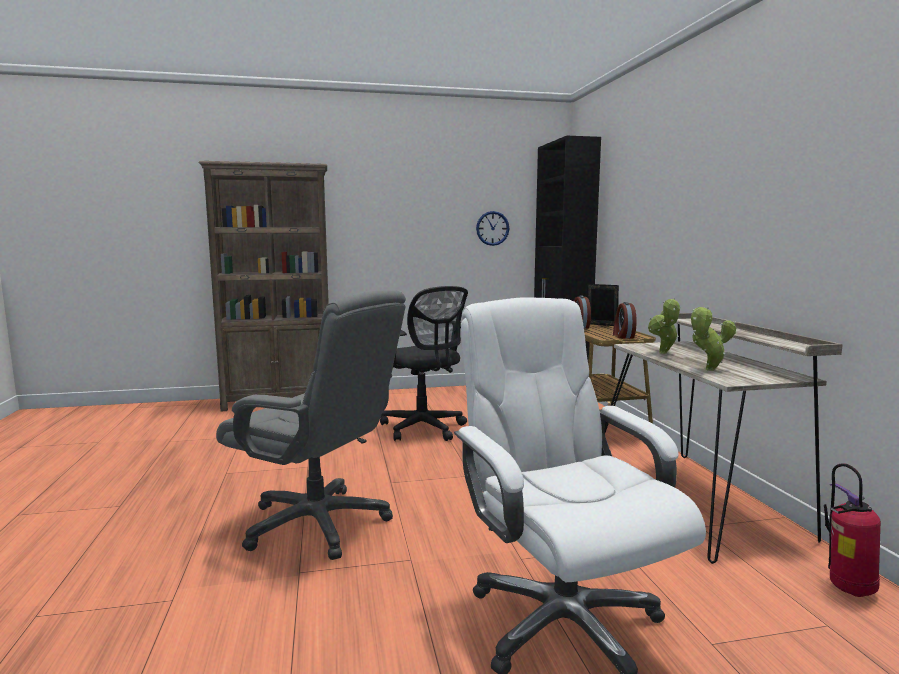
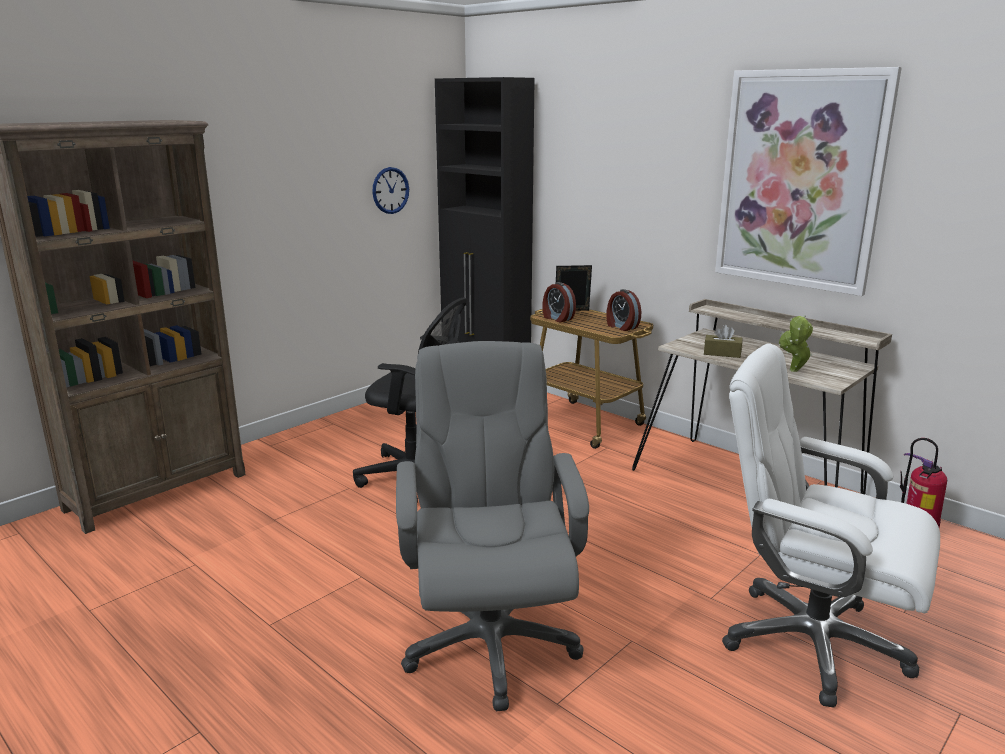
camera: 35 degrees left, 10 degrees up
grey office chair [216,290,406,560] -> grey office chair turned 90 degrees counterclockwise [396,341,589,711]
potted plant [648,298,681,354] -> brown tissue box [704,325,742,358]
none -> picture [715,67,902,296]

